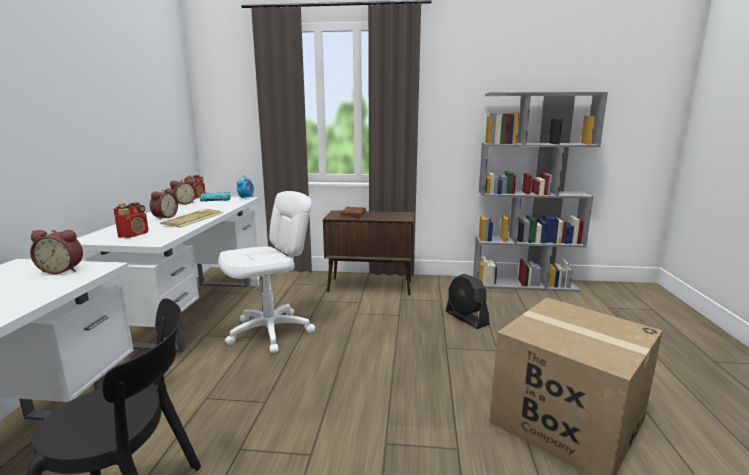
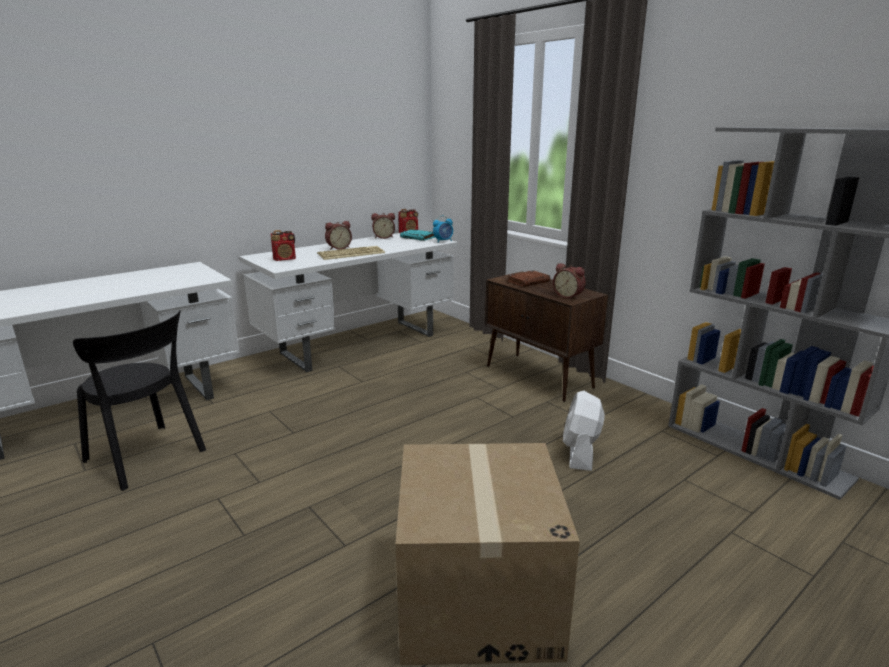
camera: 45 degrees right, 5 degrees up
alarm clock [30,230,83,274] -> alarm clock moved to [553,263,586,300]
white office chair [218,191,315,353] -> none
black fan [446,274,489,329] -> white fan [563,391,605,471]

